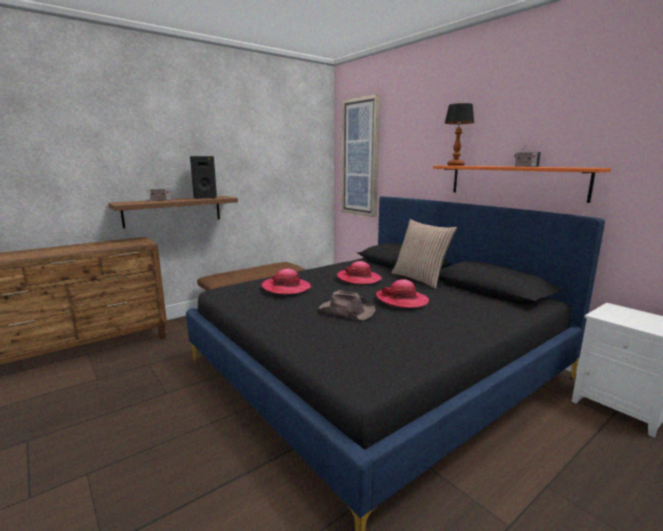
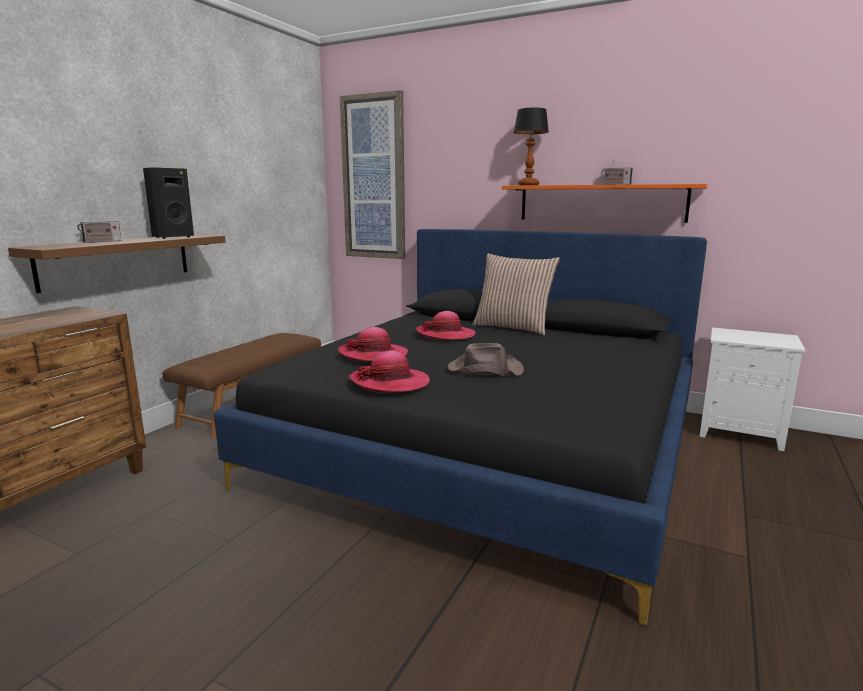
camera: 25 degrees left, 0 degrees up
hat [376,279,429,308] -> hat moved to [349,351,430,393]

